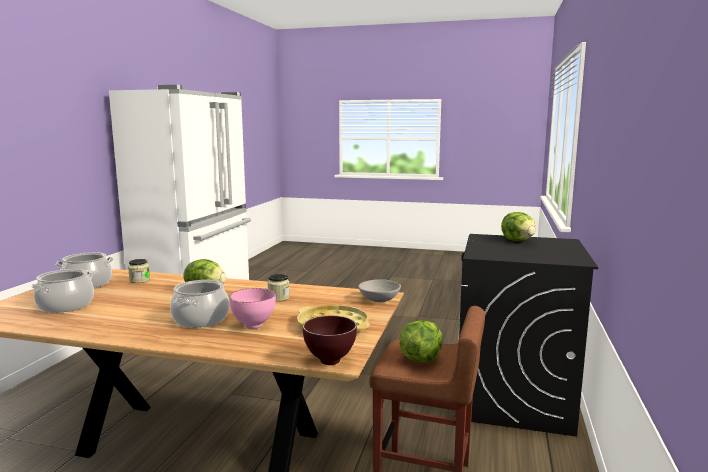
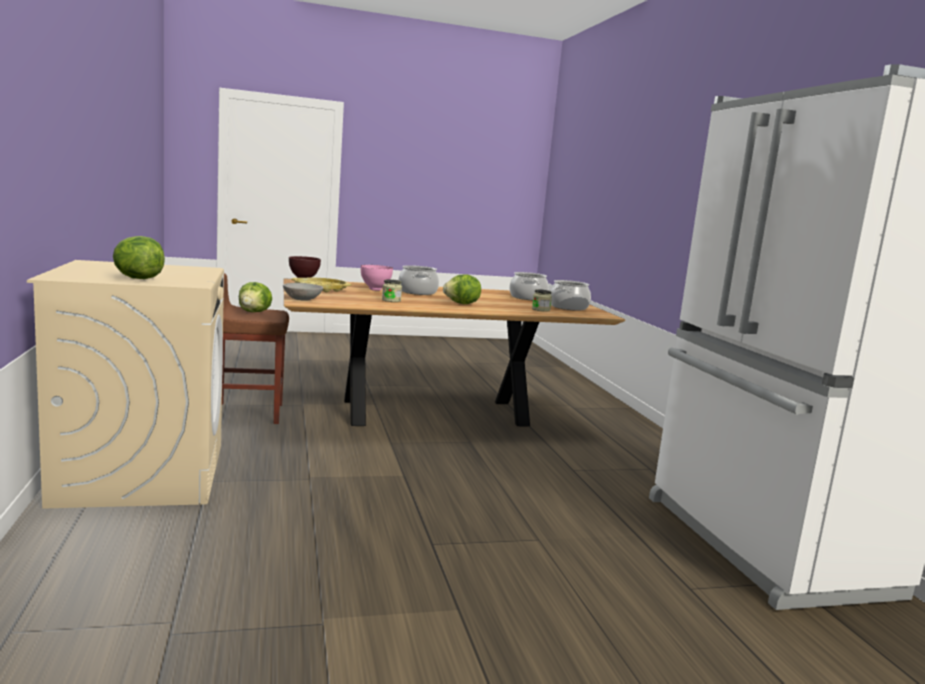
camera: 150 degrees right, 0 degrees up
black washing machine [458,234,598,437] -> beige washing machine [27,260,224,509]

